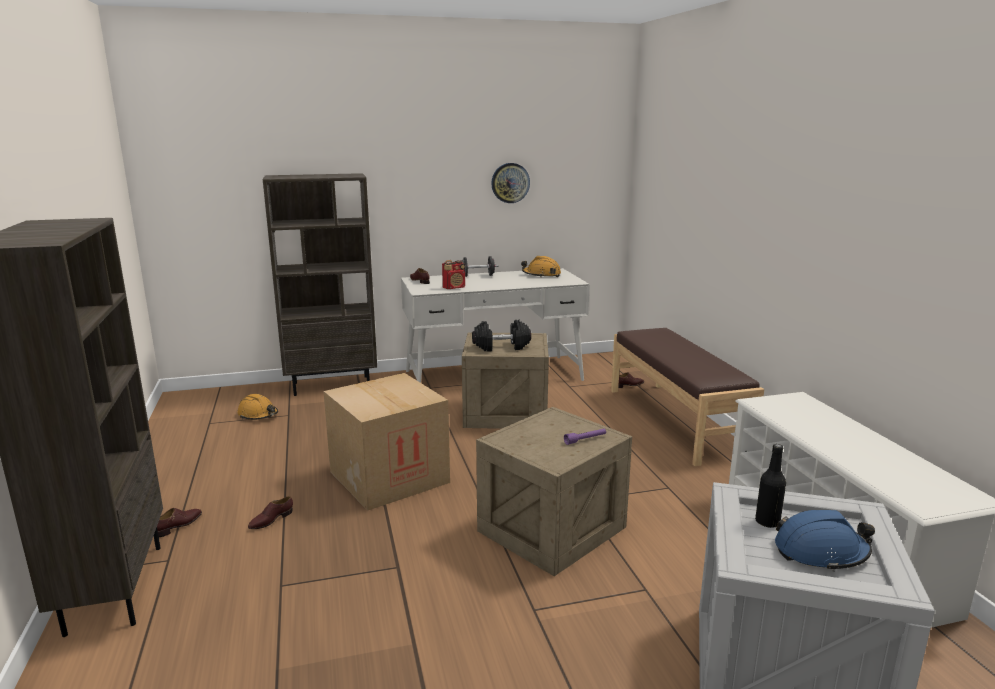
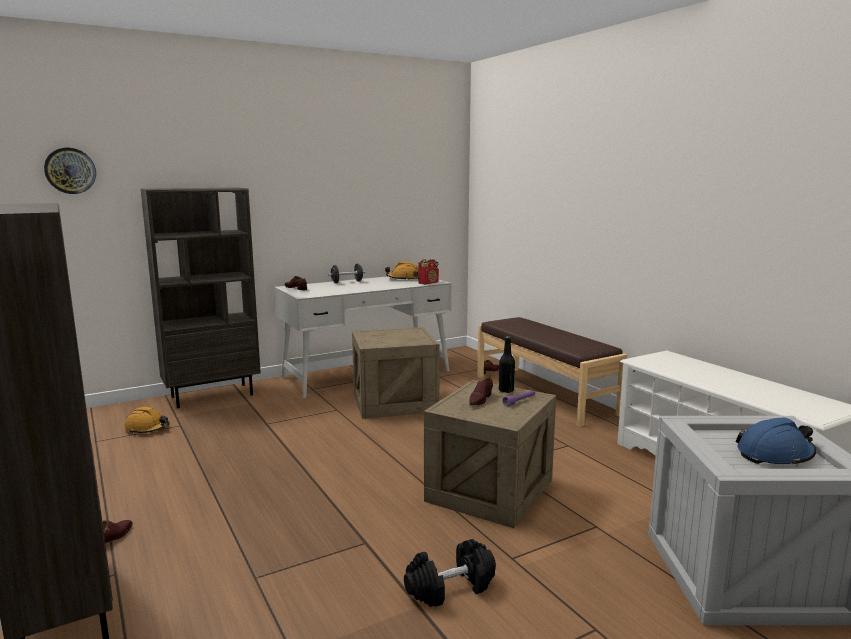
camera: 15 degrees left, 5 degrees down
brown shoe [248,496,293,529] -> brown shoe moved to [469,377,493,405]
cardboard box [323,373,450,511] -> none
radio [442,260,466,289] -> radio moved to [419,259,439,284]
black dumbbell [472,320,531,352] -> black dumbbell moved to [404,539,496,607]
wall clock [491,163,530,203] -> wall clock moved to [44,148,96,194]
black bottle [755,444,786,528] -> black bottle moved to [499,336,515,393]

